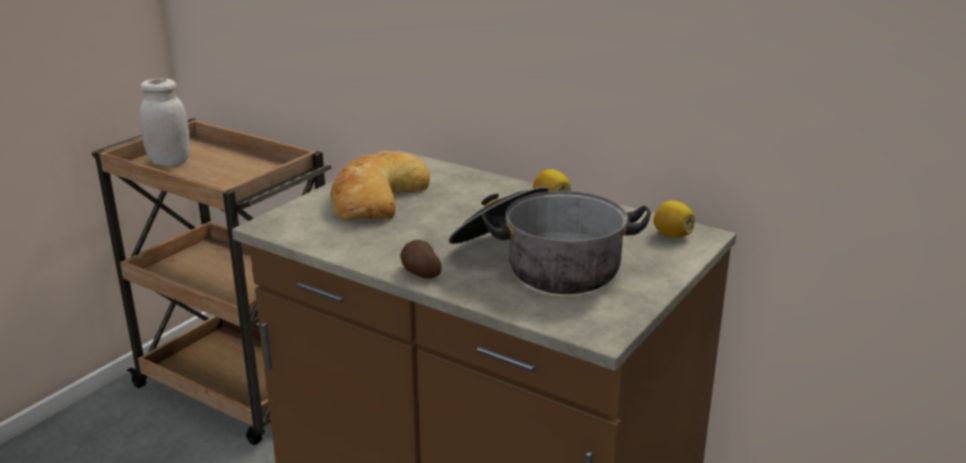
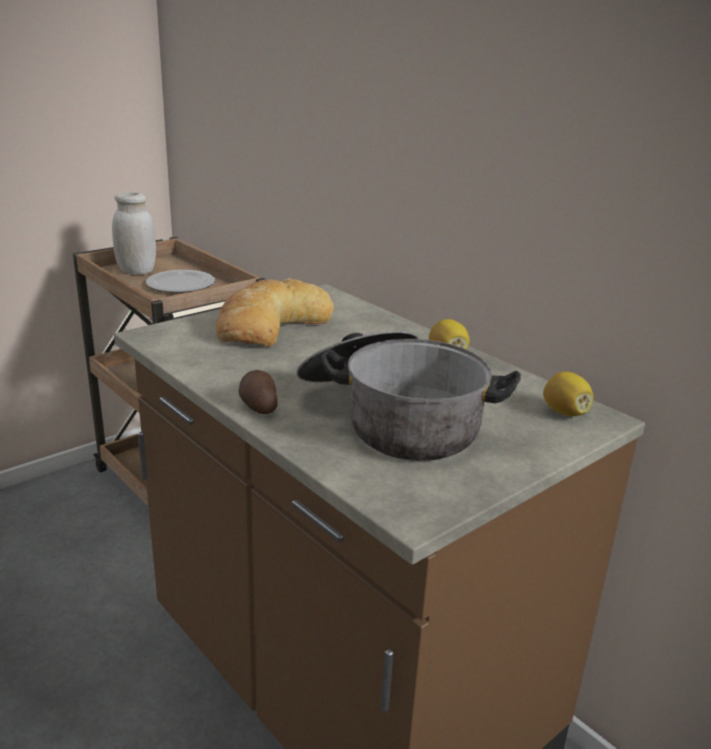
camera: 15 degrees right, 0 degrees up
none -> plate [146,270,215,293]

